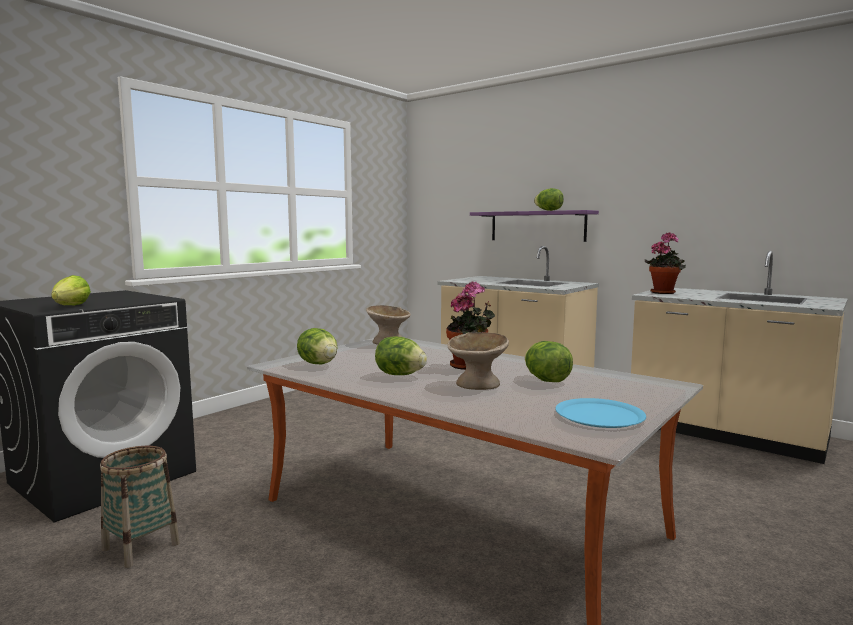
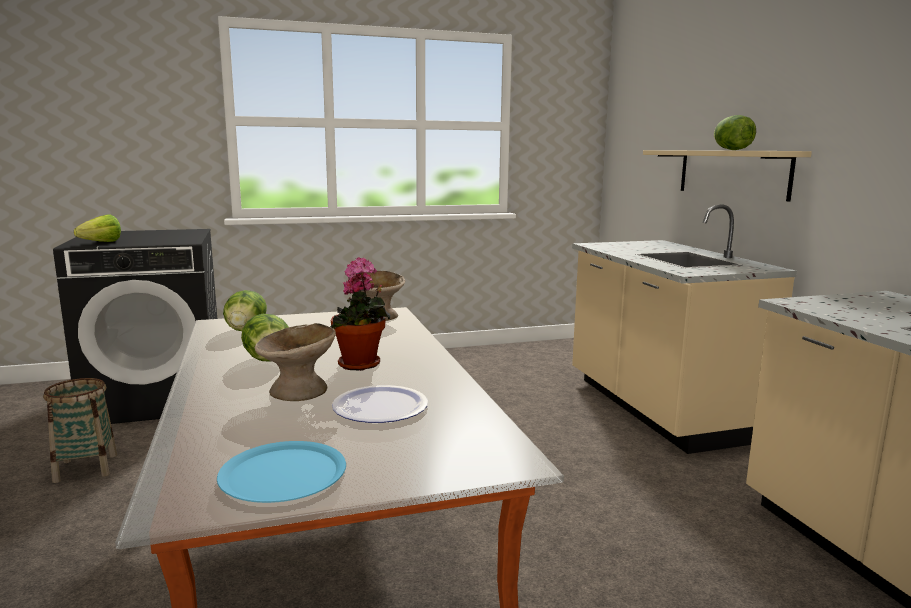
camera: 35 degrees right, 5 degrees up
purple shelf [470,210,599,242] -> beige shelf [643,150,812,202]
lettuce [525,341,573,382] -> plate [332,385,428,423]
potted plant [645,232,686,294] -> none

